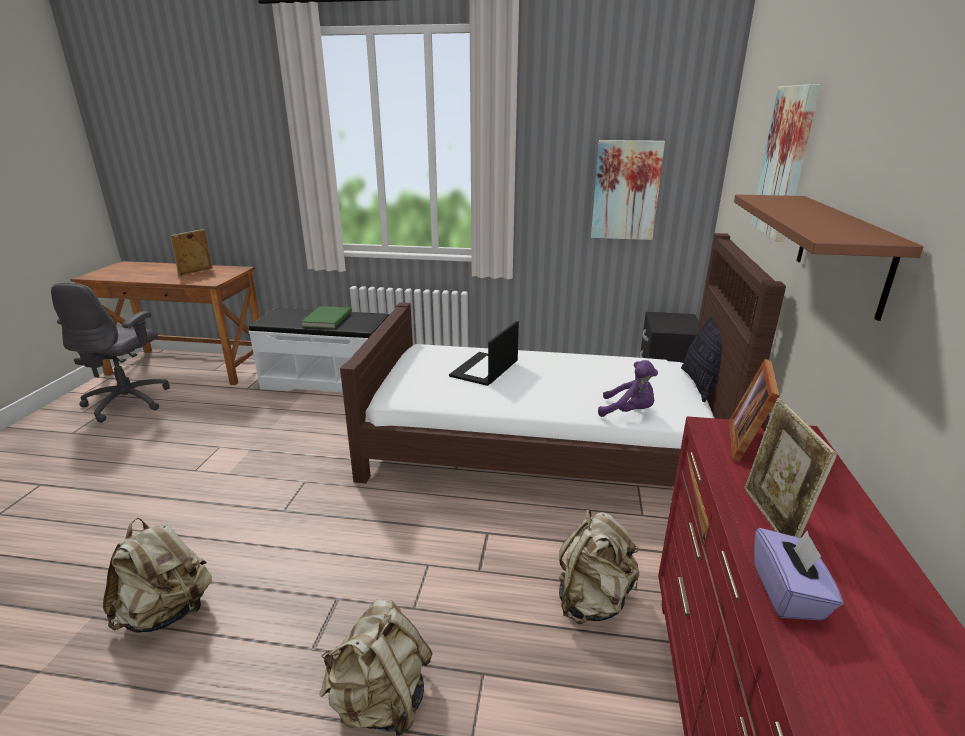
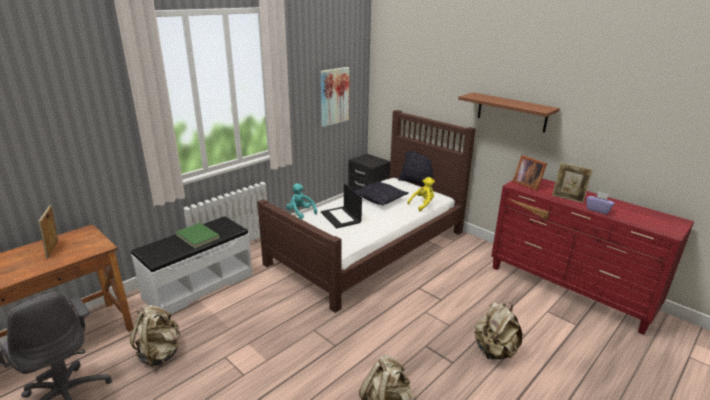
camera: 55 degrees left, 0 degrees up
beige backpack [559,510,639,624] -> beige backpack moved to [130,305,180,368]
purple plush toy [598,360,658,417] -> yellow plush toy [407,177,435,211]
picture [751,84,820,242] -> none
none -> turquoise plush toy [286,183,317,219]
none -> pillow [355,181,409,206]

